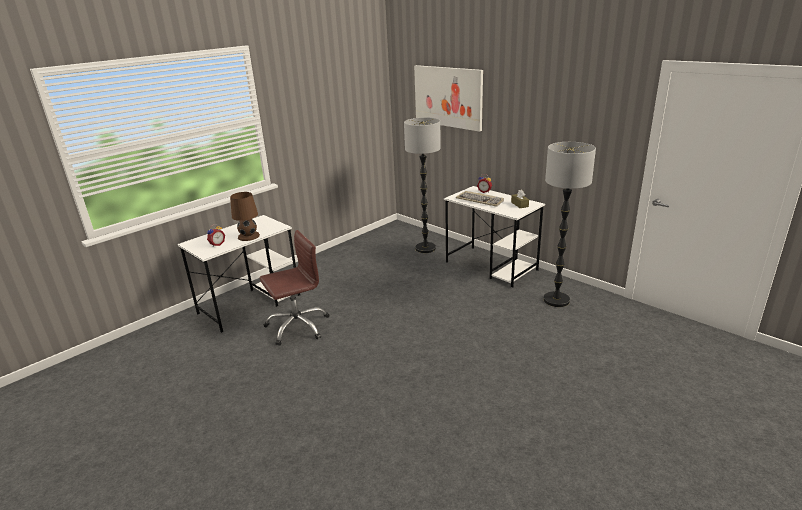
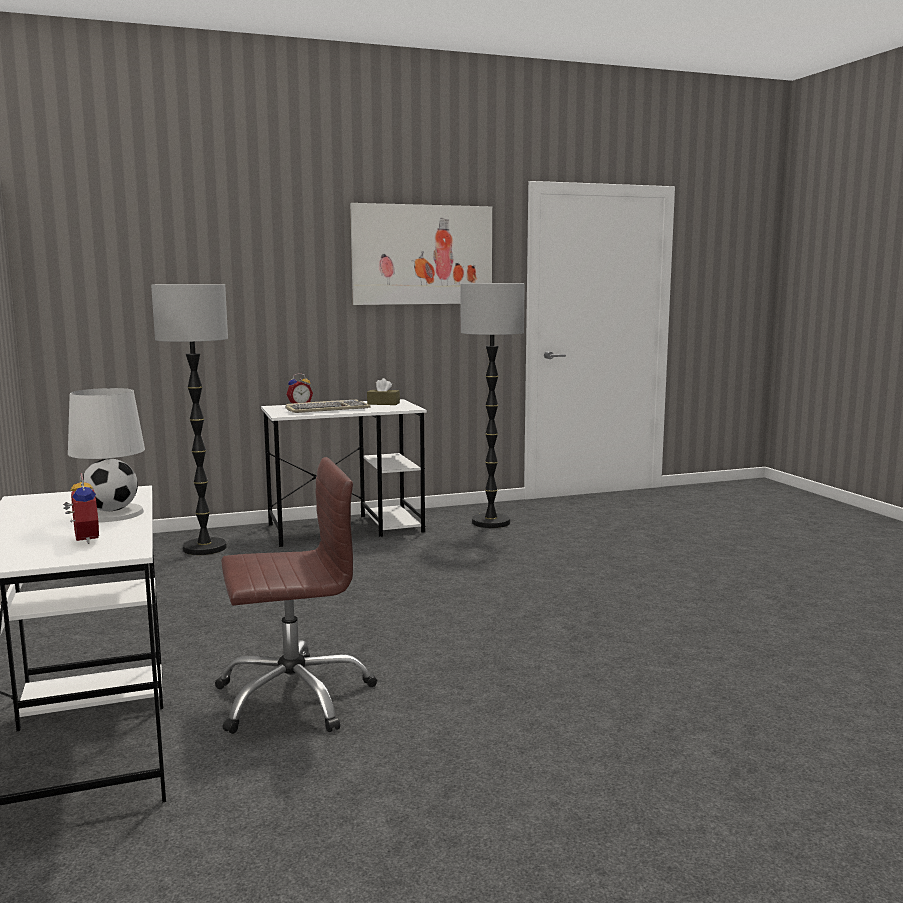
camera: 65 degrees left, 15 degrees down
brown table lamp [230,192,260,241] -> white table lamp [68,388,145,522]
brown office chair [260,230,329,346] -> brown office chair turned 75 degrees clockwise [215,457,377,734]
picture [414,65,483,132] -> picture moved to [350,203,492,305]

